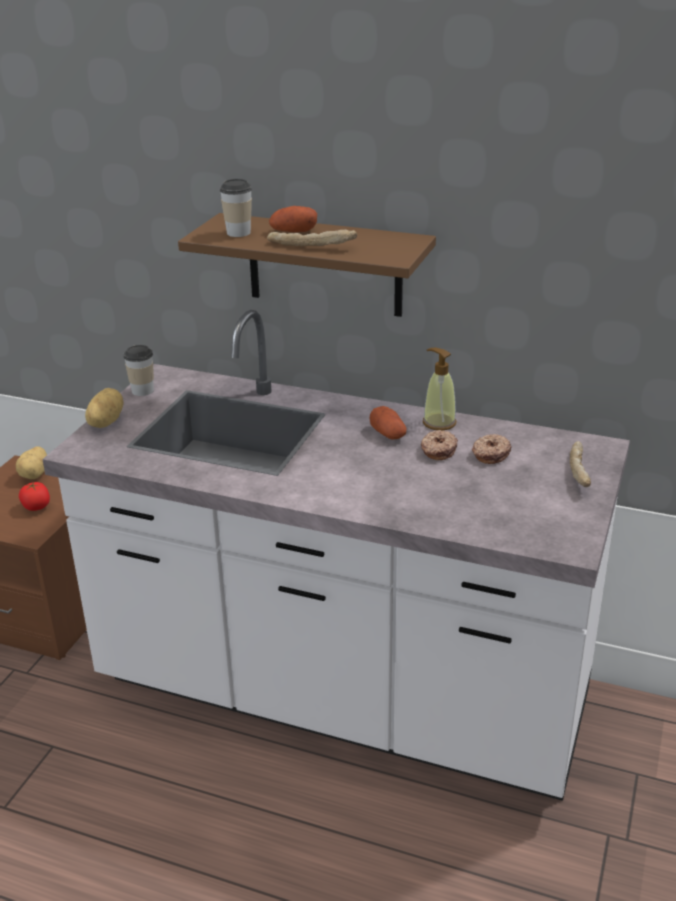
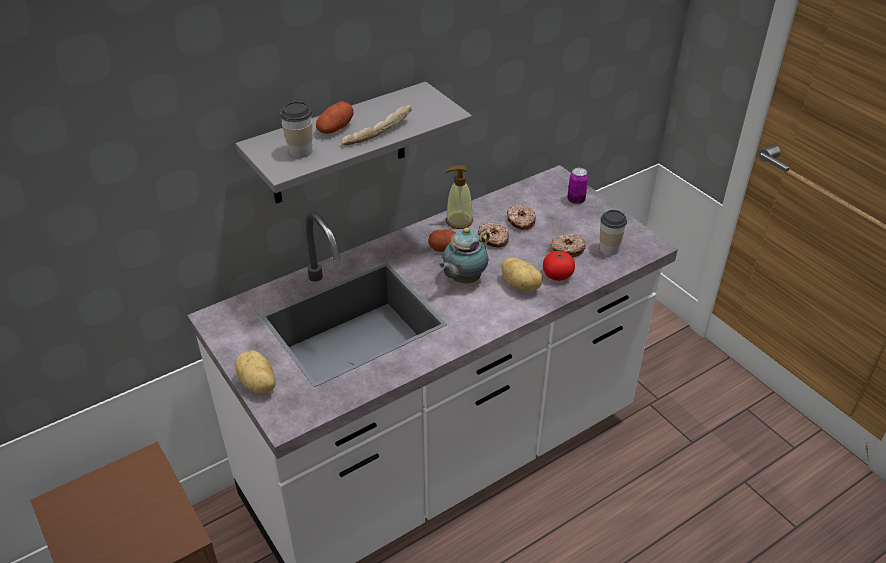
camera: 55 degrees left, 10 degrees up
potato [16,446,47,479] -> potato moved to [501,258,543,292]
tomato [19,482,50,511] -> tomato moved to [543,251,575,281]
cup [124,345,154,396] -> cup moved to [600,210,627,255]
brown shelf [178,213,436,317] -> grey shelf [235,82,472,204]
bread [570,441,591,487] -> can [567,168,588,204]
none -> teapot [438,227,490,284]
none -> donut [550,234,586,257]

